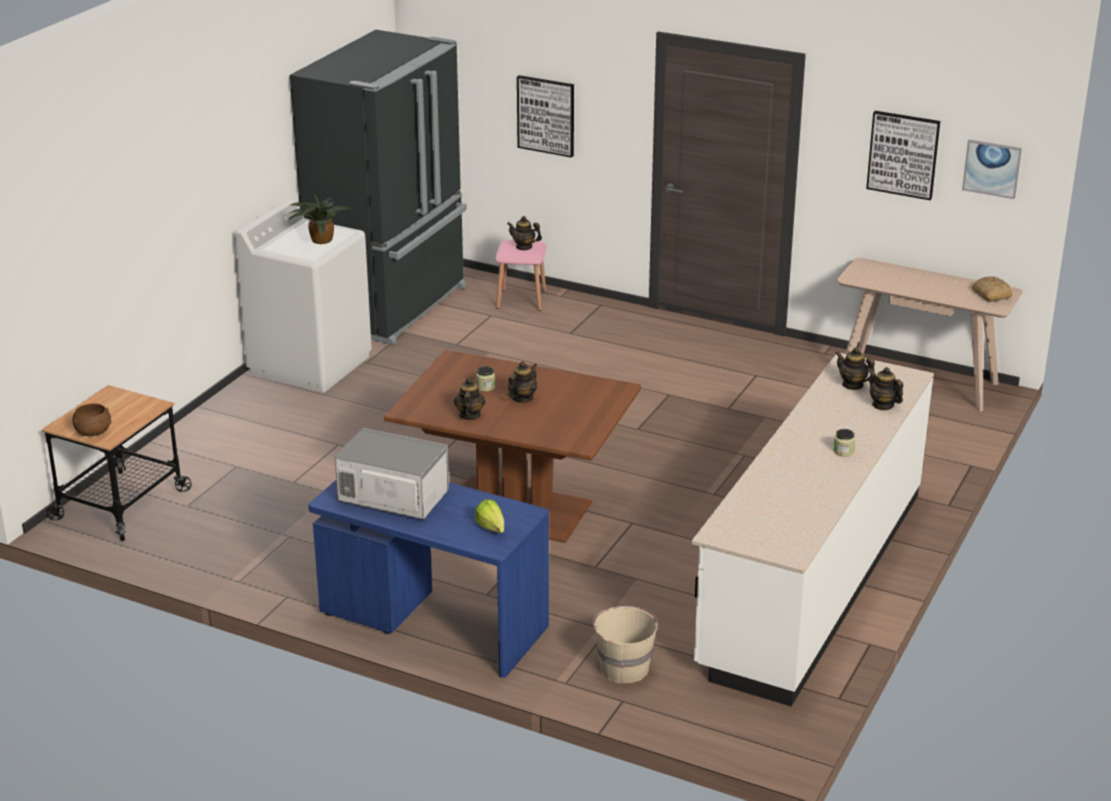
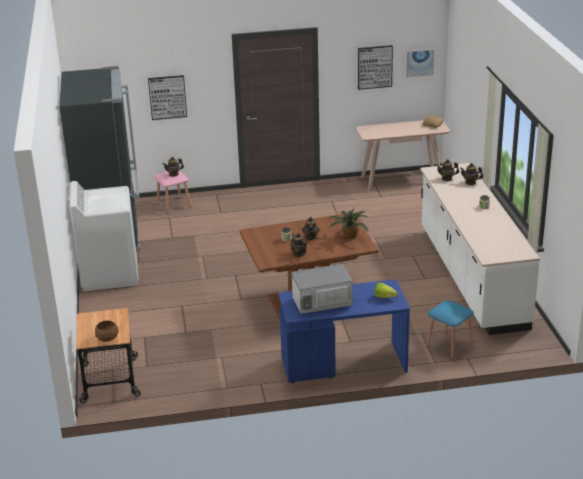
camera: 35 degrees left, 0 degrees up
potted plant [288,196,352,244] -> potted plant moved to [326,208,369,239]
beige bucket [592,606,657,684] -> blue stool [426,300,474,359]

